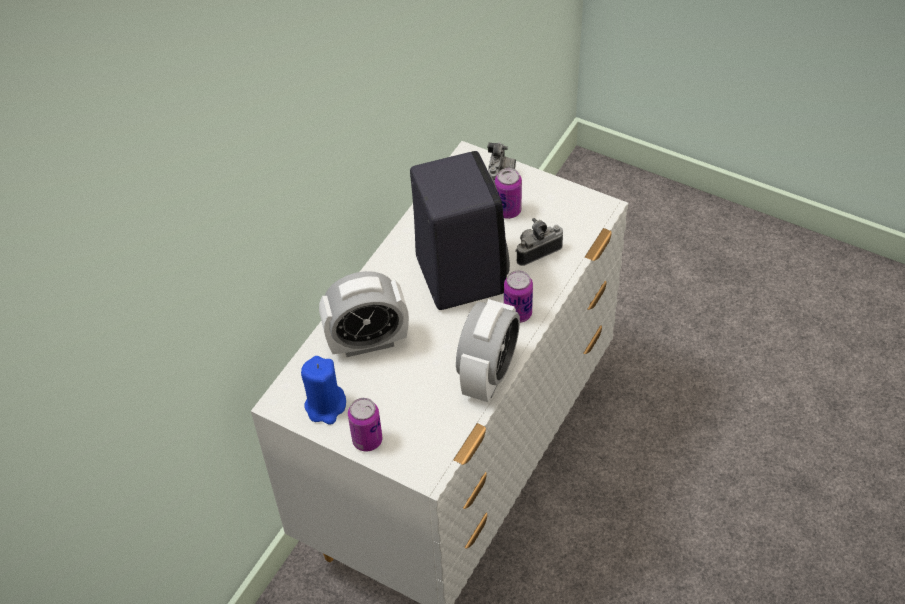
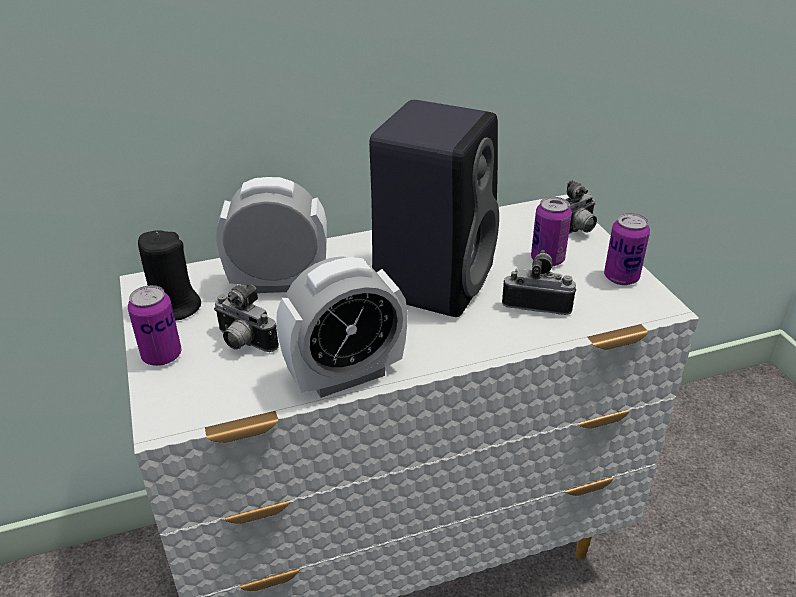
camera: 40 degrees right, 15 degrees down
blue candle [301,356,346,425] -> black candle [138,230,201,321]
alarm clock [319,271,409,357] -> alarm clock turned 150 degrees clockwise [216,177,327,293]
can [504,271,533,323] -> can moved to [604,213,650,285]
none -> camera [214,285,279,352]

